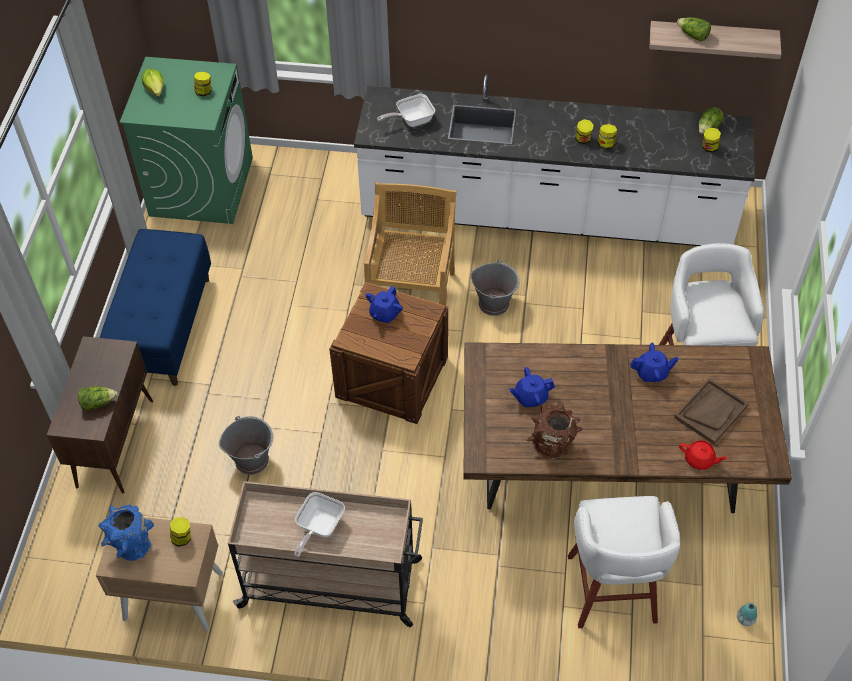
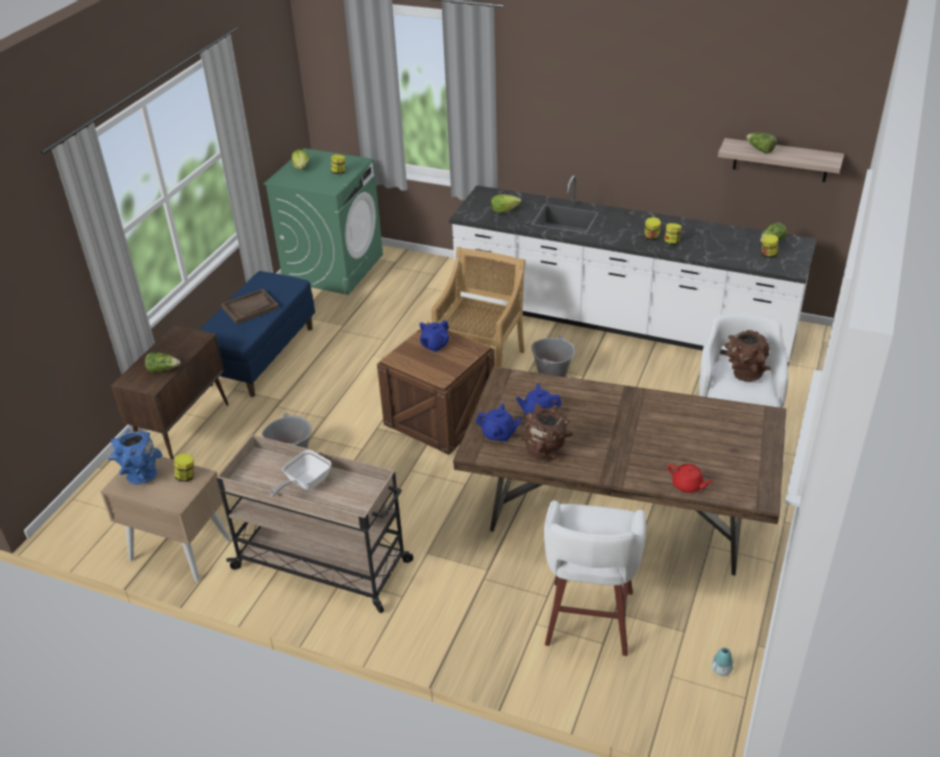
camera: 15 degrees right, 15 degrees down
frying pan [377,94,435,127] -> lettuce [491,195,521,213]
blue teapot [630,343,679,382] -> blue teapot moved to [476,403,522,442]
brown tray [674,378,749,445] -> brown tray moved to [221,289,279,324]
none -> brown vase [724,330,771,381]

